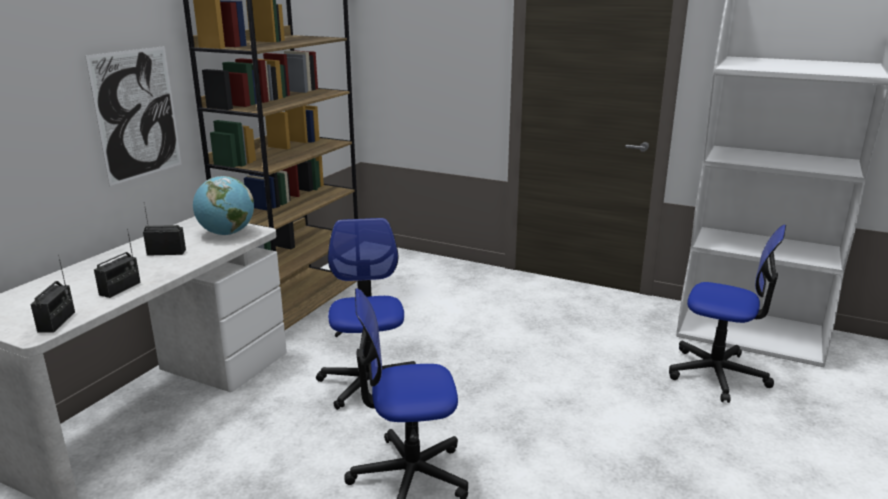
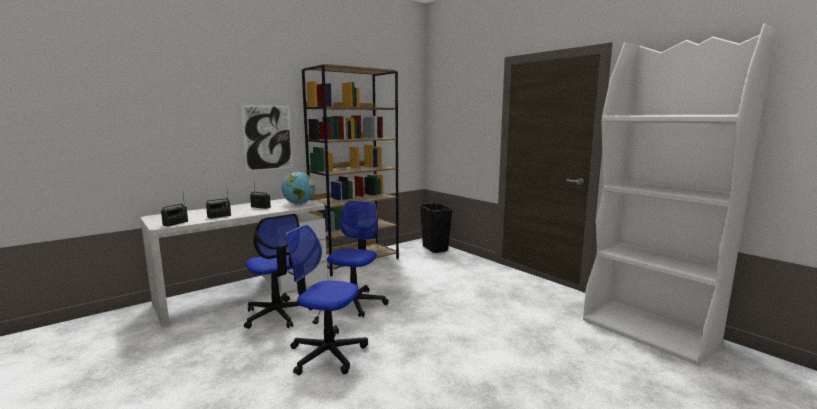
camera: 25 degrees right, 10 degrees down
office chair [669,225,786,403] -> office chair moved to [244,214,313,329]
none -> black trash can [419,203,453,253]

